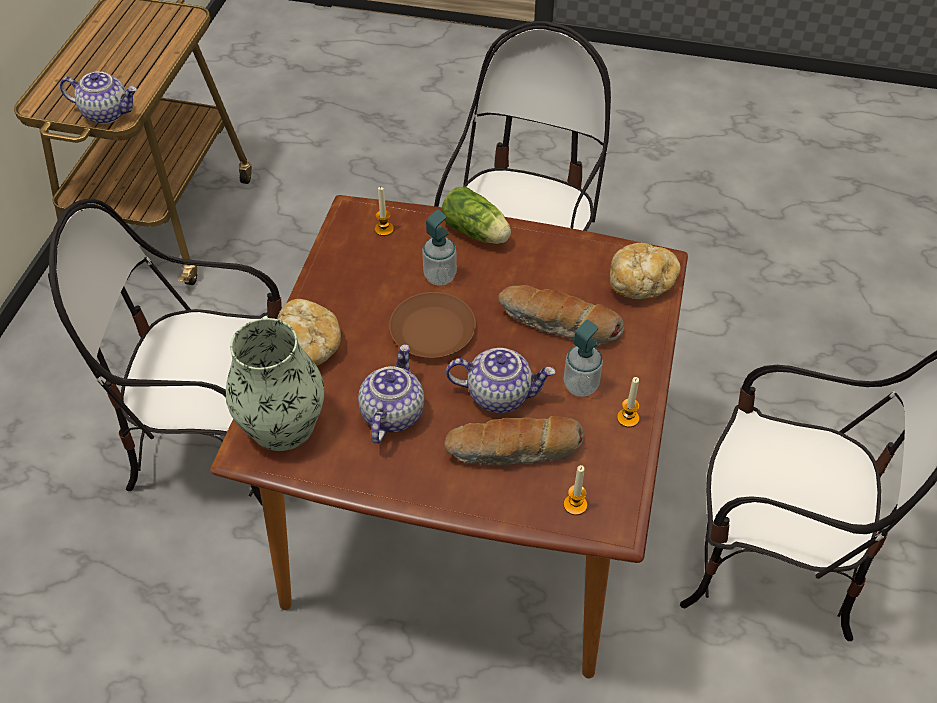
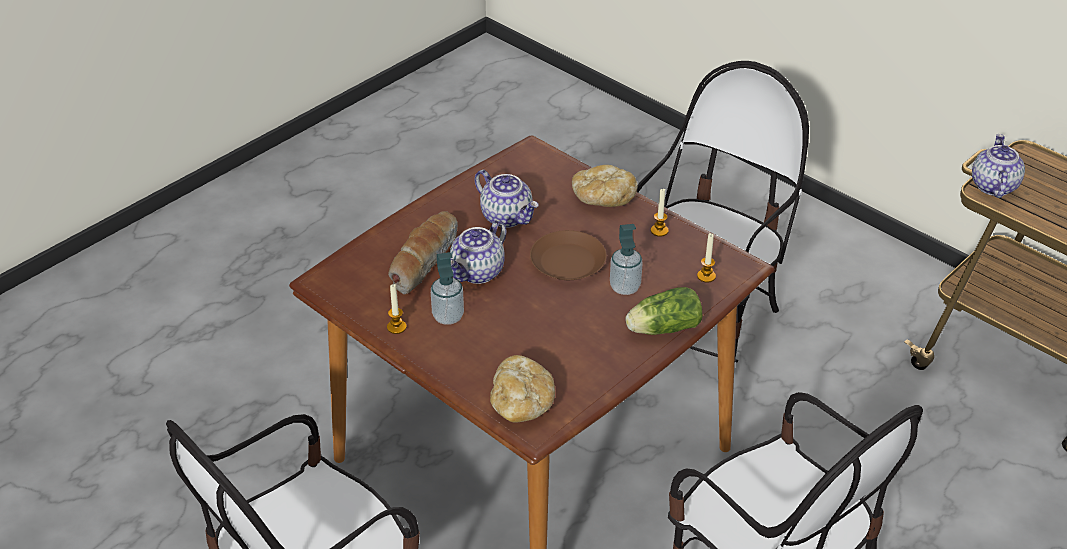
camera: 120 degrees right, 10 degrees down
teapot [60,72,137,124] -> teapot turned 150 degrees clockwise [972,134,1025,198]
vase [226,318,324,451] -> none
bread [498,285,624,345] -> none
candle [564,465,587,515] -> candle moved to [651,189,669,237]

